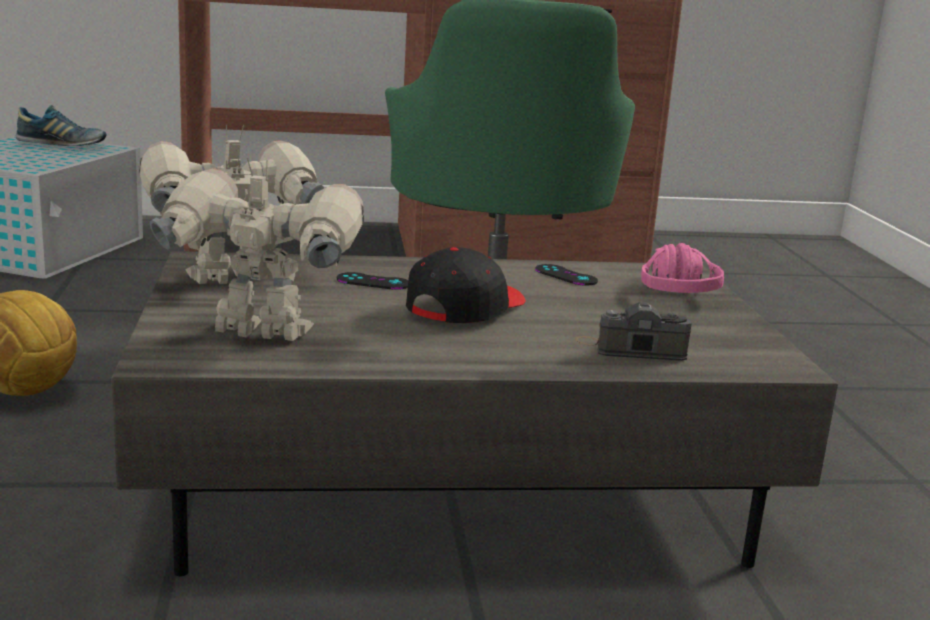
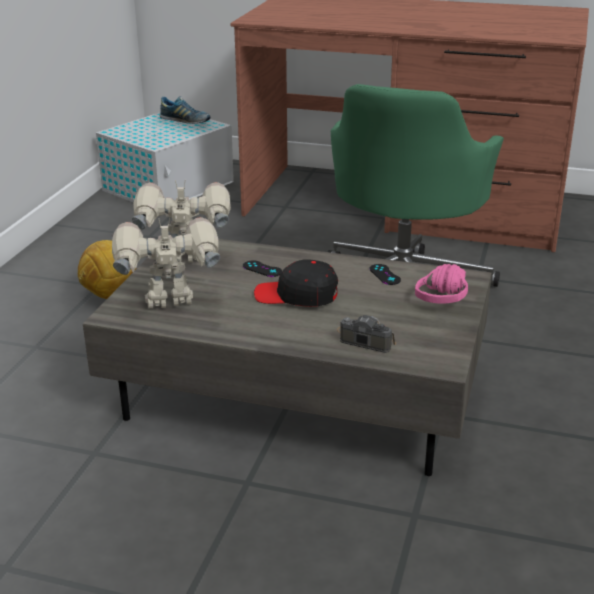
camera: 25 degrees right, 10 degrees up
toy robot [150,157,364,341] -> toy robot turned 45 degrees counterclockwise [112,217,220,309]
black cap [406,247,526,323] -> black cap turned 135 degrees counterclockwise [254,259,338,307]

